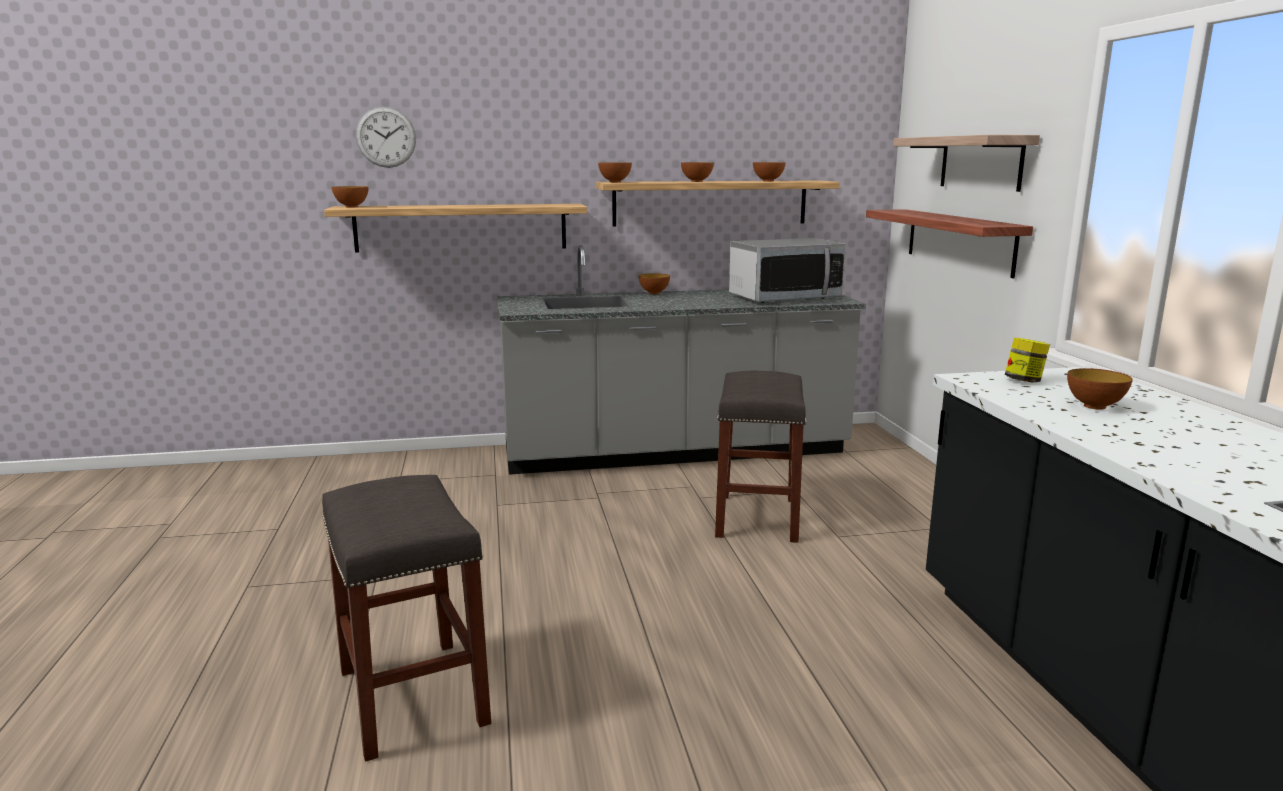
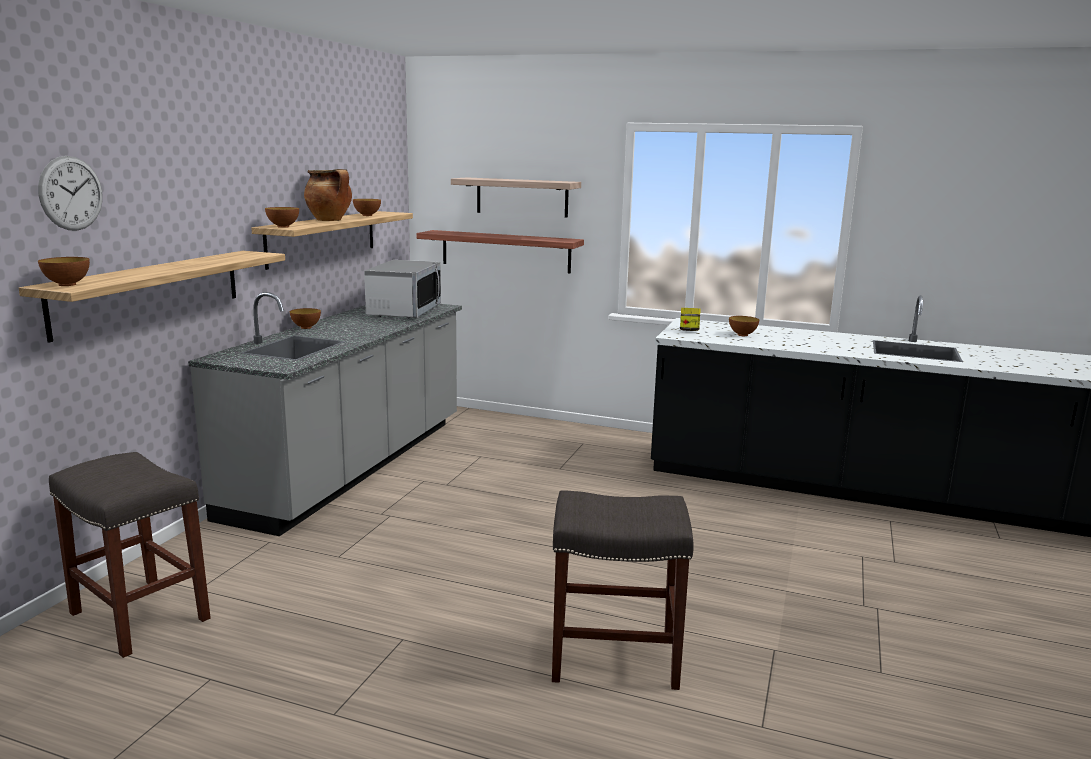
camera: 60 degrees left, 0 degrees up
bowl [681,162,714,182] -> cooking pot [304,169,352,221]
grey stool [715,371,806,543] -> grey stool moved to [49,452,211,658]

